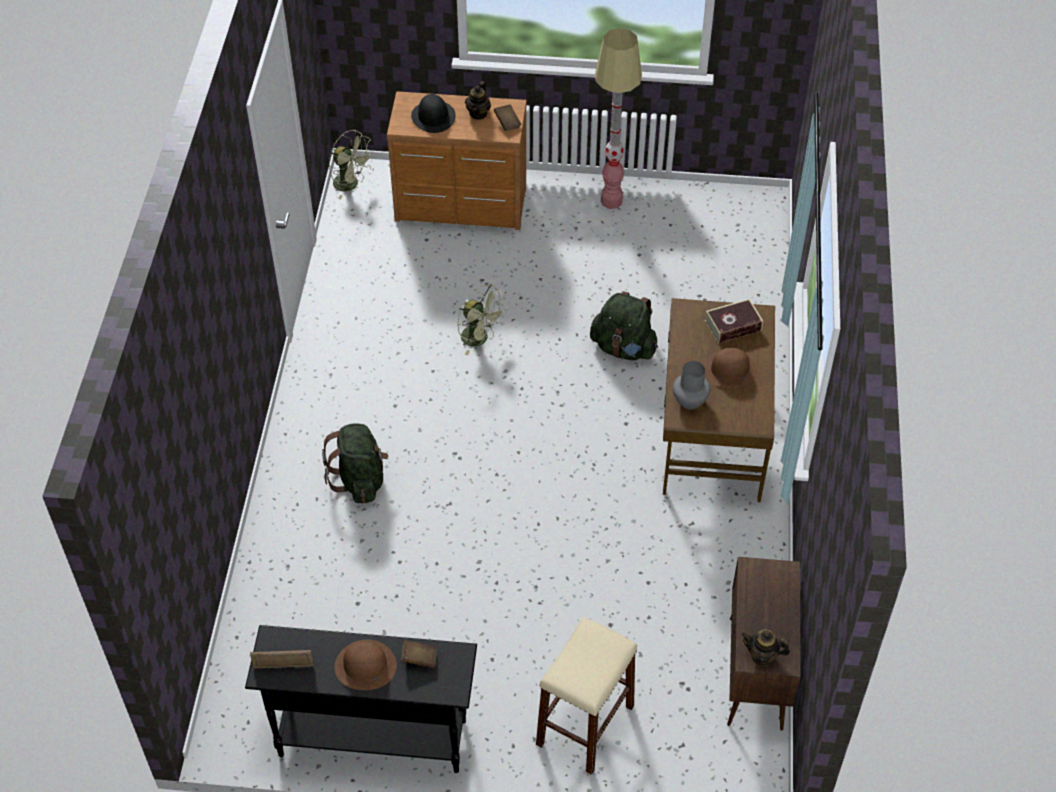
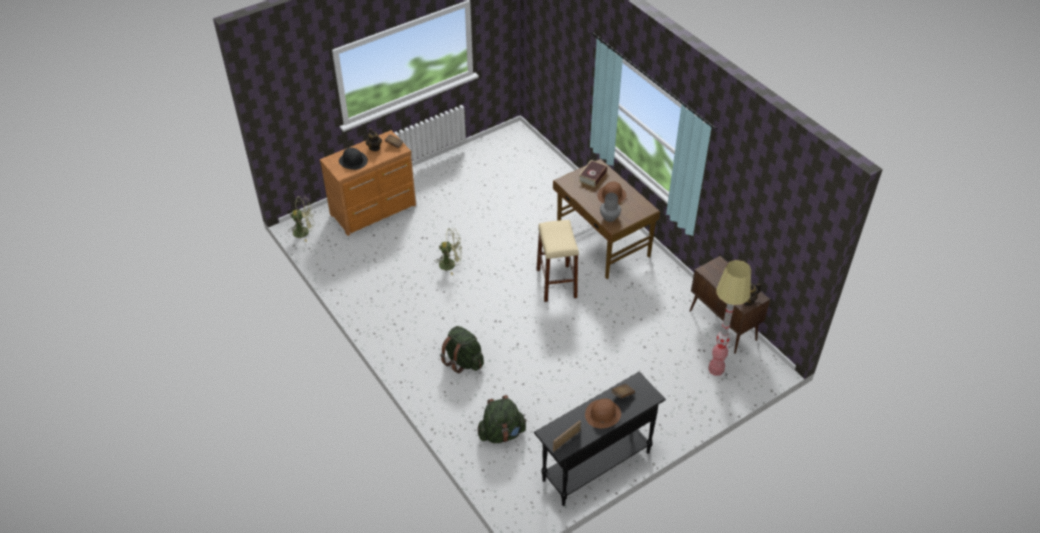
camera: 40 degrees left, 5 degrees down
beige stool [536,617,637,775] -> beige stool moved to [536,220,579,302]
green backpack [590,291,658,360] -> green backpack moved to [477,395,527,443]
floor lamp [595,28,642,209] -> floor lamp moved to [708,260,751,376]

